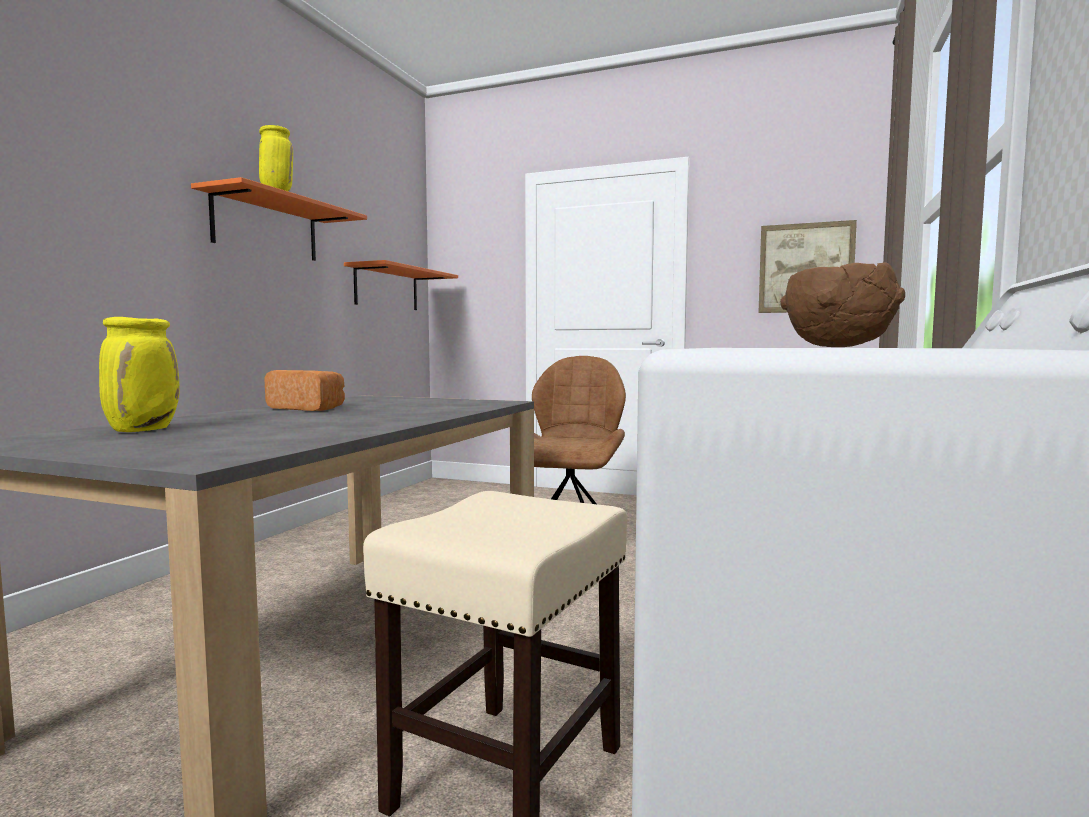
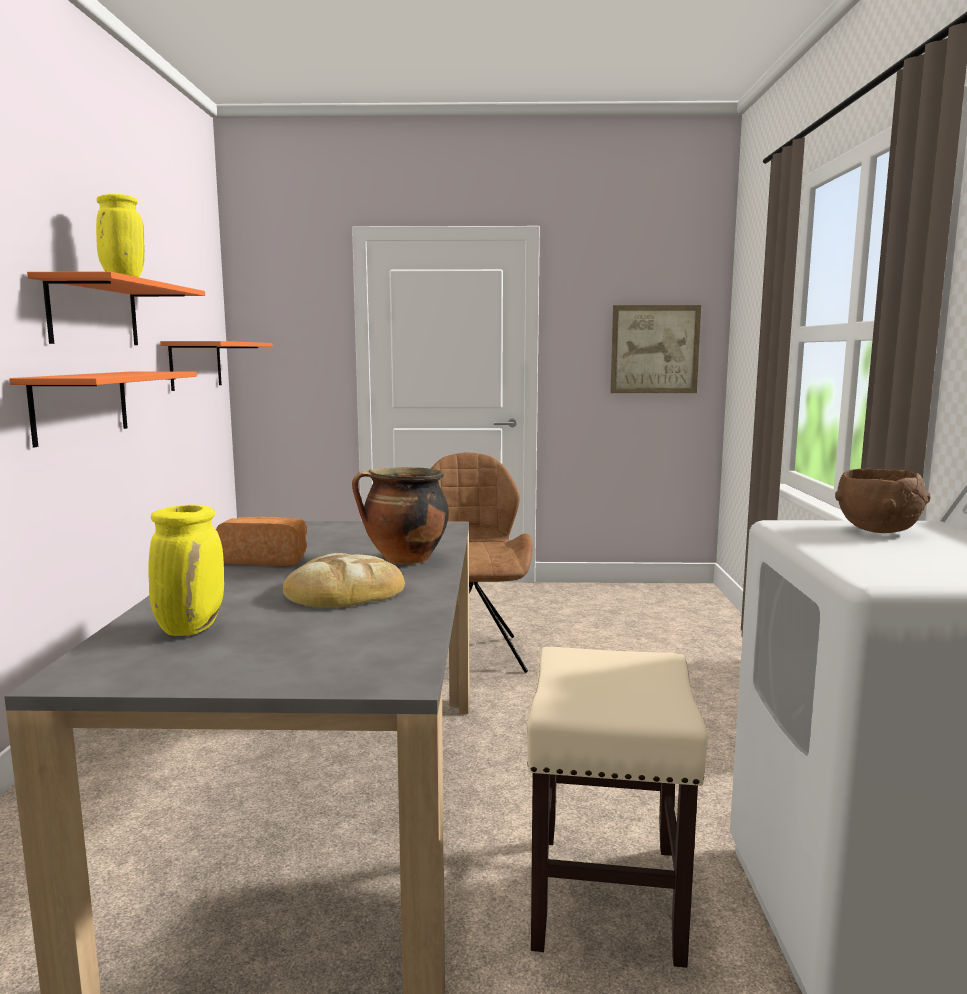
camera: 20 degrees left, 5 degrees up
none -> orange shelf [9,371,197,447]
none -> bread [283,553,405,608]
none -> cooking pot [352,467,449,564]

